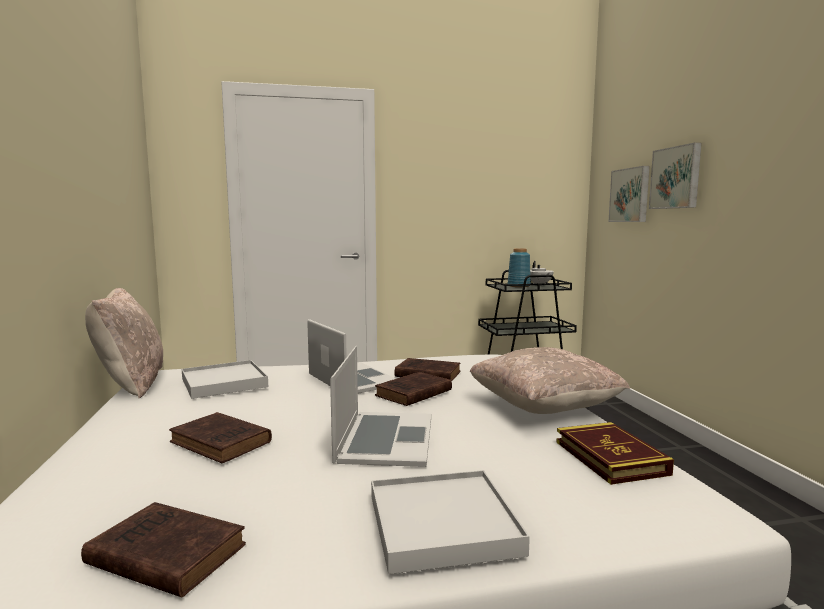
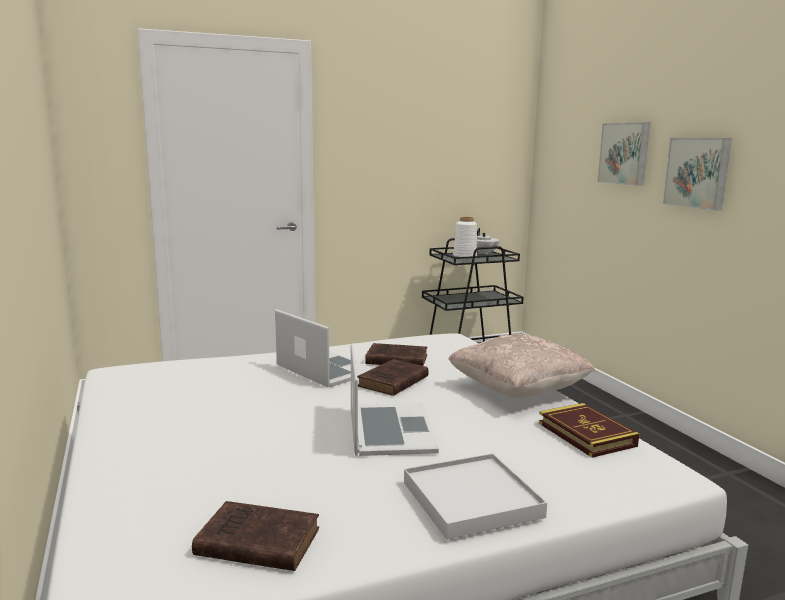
camera: 10 degrees left, 5 degrees up
beige pillow [85,288,163,398] -> none
brown book [169,412,272,463] -> none
white tray [182,360,268,399] -> none
blue vase [507,248,531,287] -> white vase [453,217,477,257]
picture [608,166,650,222] -> picture moved to [663,138,732,211]

